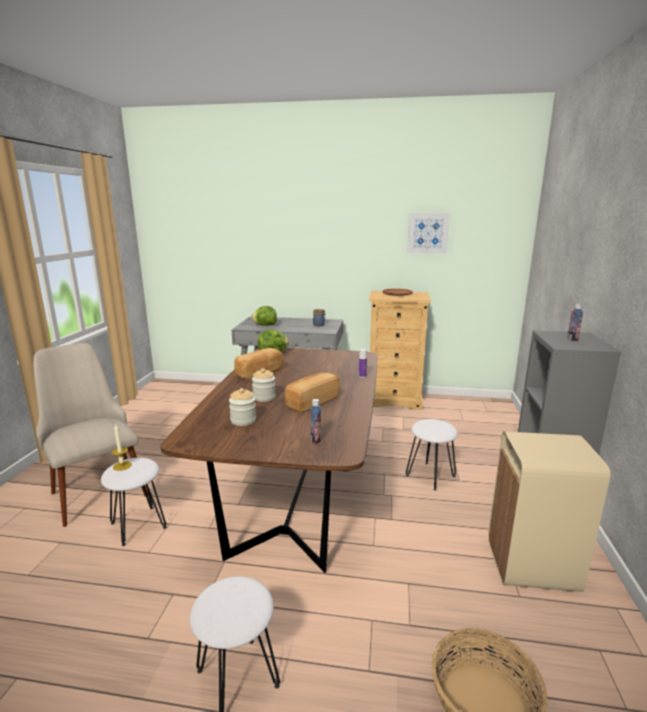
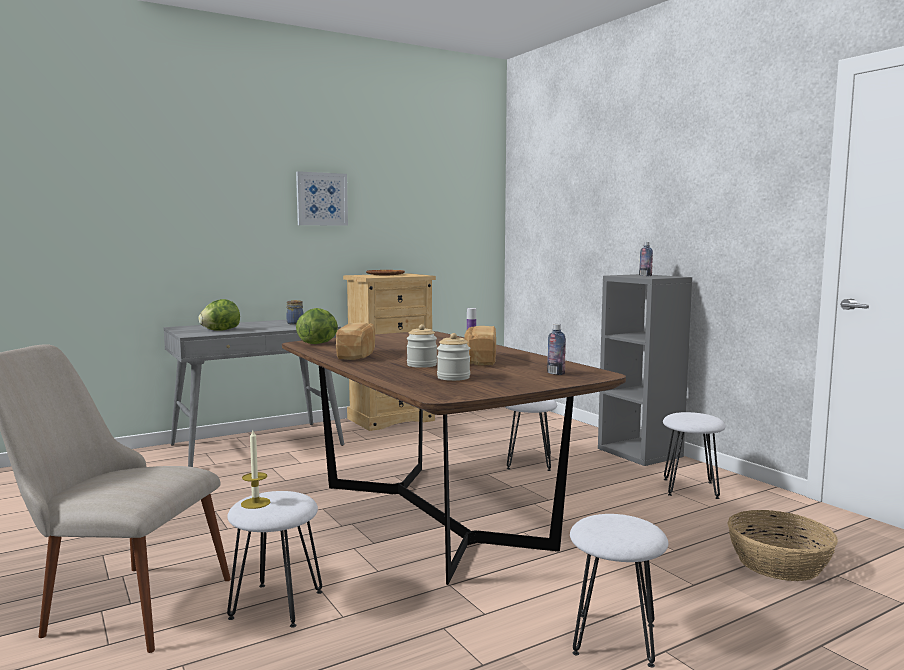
camera: 40 degrees left, 10 degrees down
picture [407,213,450,254] -> picture moved to [296,171,348,226]
beige trash can [488,431,611,592] -> white stool [663,412,726,499]

